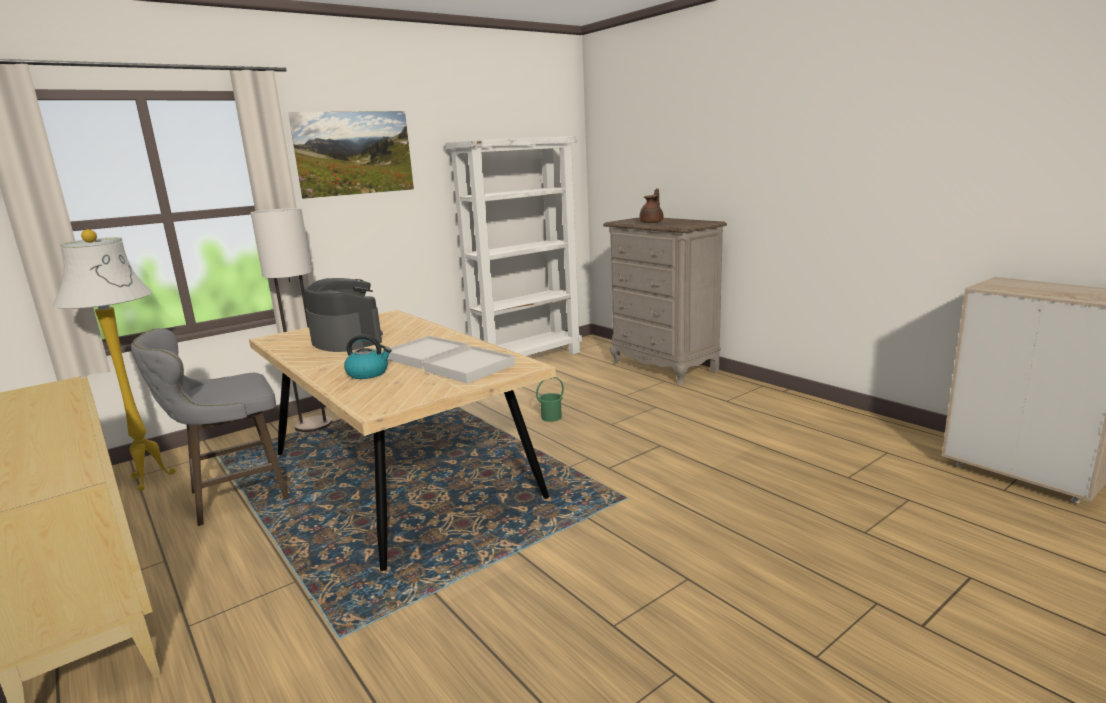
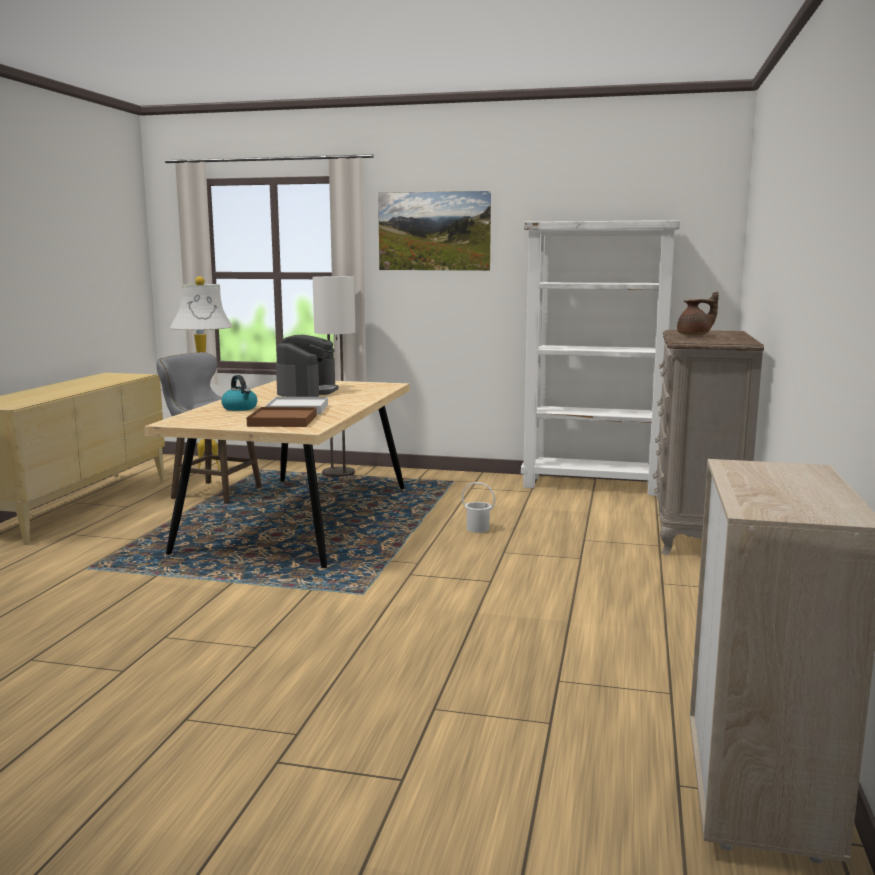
camera: 50 degrees right, 5 degrees down
white tray [424,346,515,383] -> brown tray [247,407,317,427]
green bucket [536,377,564,422] -> white bucket [462,482,495,533]

